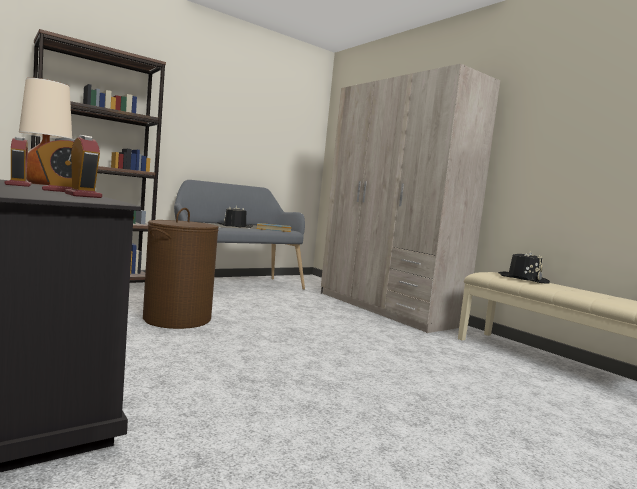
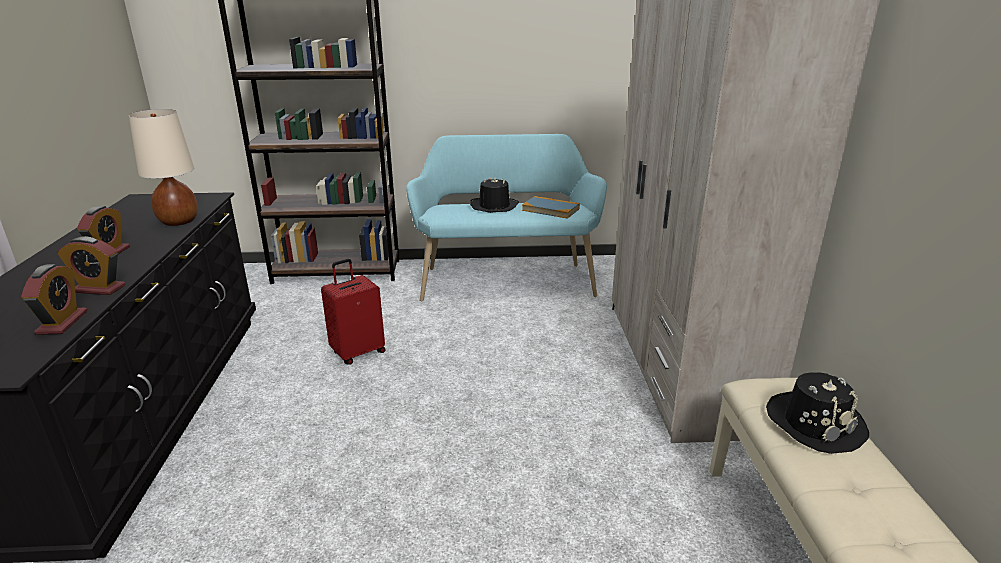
camera: 35 degrees right, 20 degrees up
brown laundry basket [143,208,219,329] -> red suitcase [321,259,385,365]
grey bench [174,180,305,290] -> turquoise bench [406,134,607,302]

